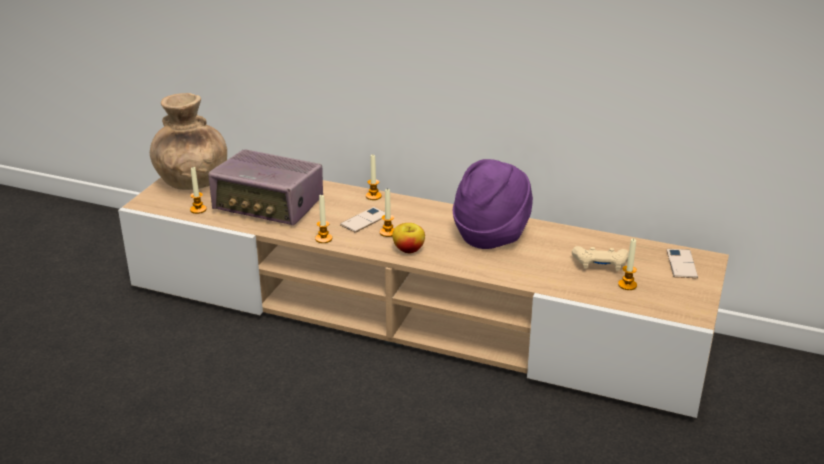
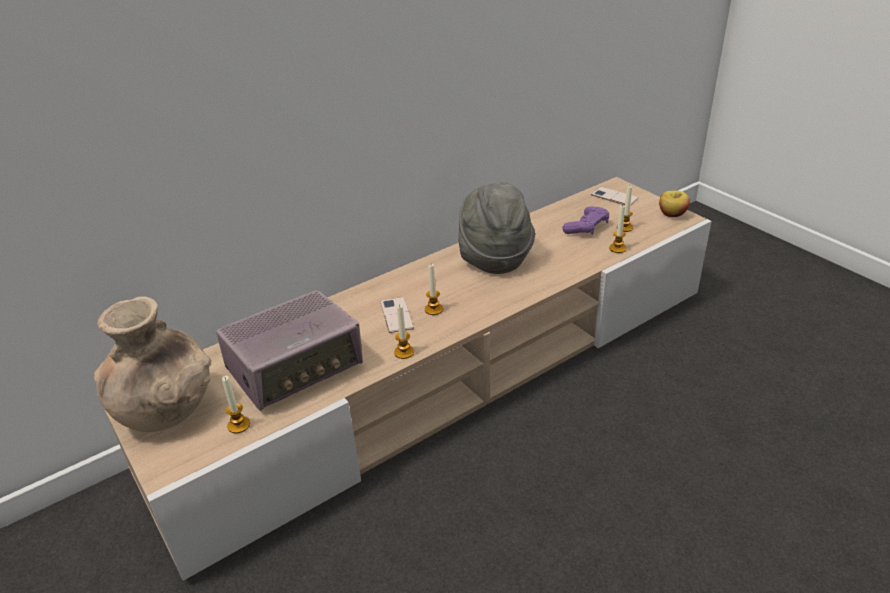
camera: 55 degrees left, 5 degrees up
candle [366,155,382,200] -> candle moved to [609,205,626,253]
apple [392,223,425,253] -> apple moved to [659,191,690,217]
purple hat [453,159,533,249] -> grey hat [458,182,535,274]
beige game controller [572,246,629,271] -> purple game controller [562,206,609,235]

